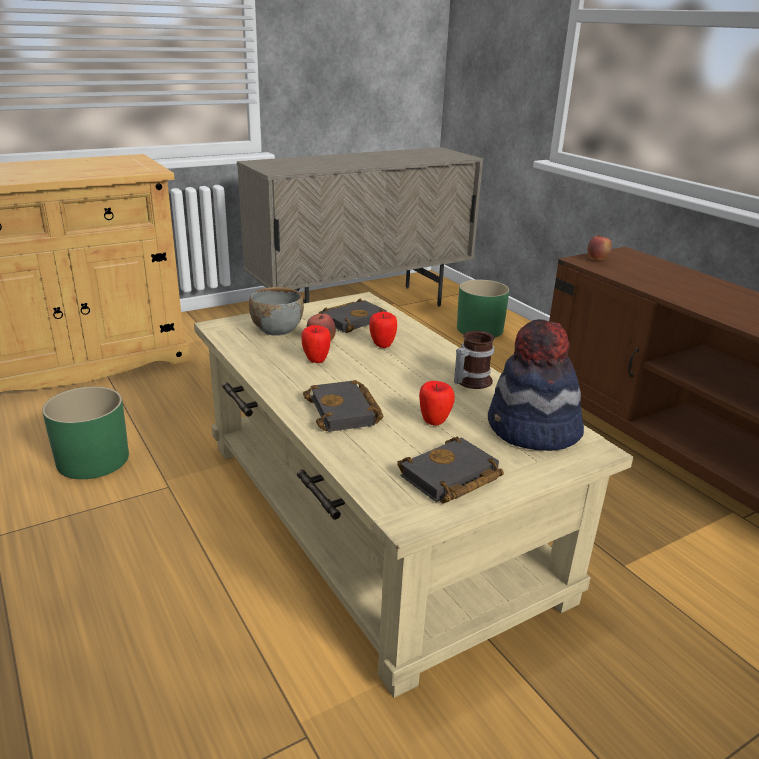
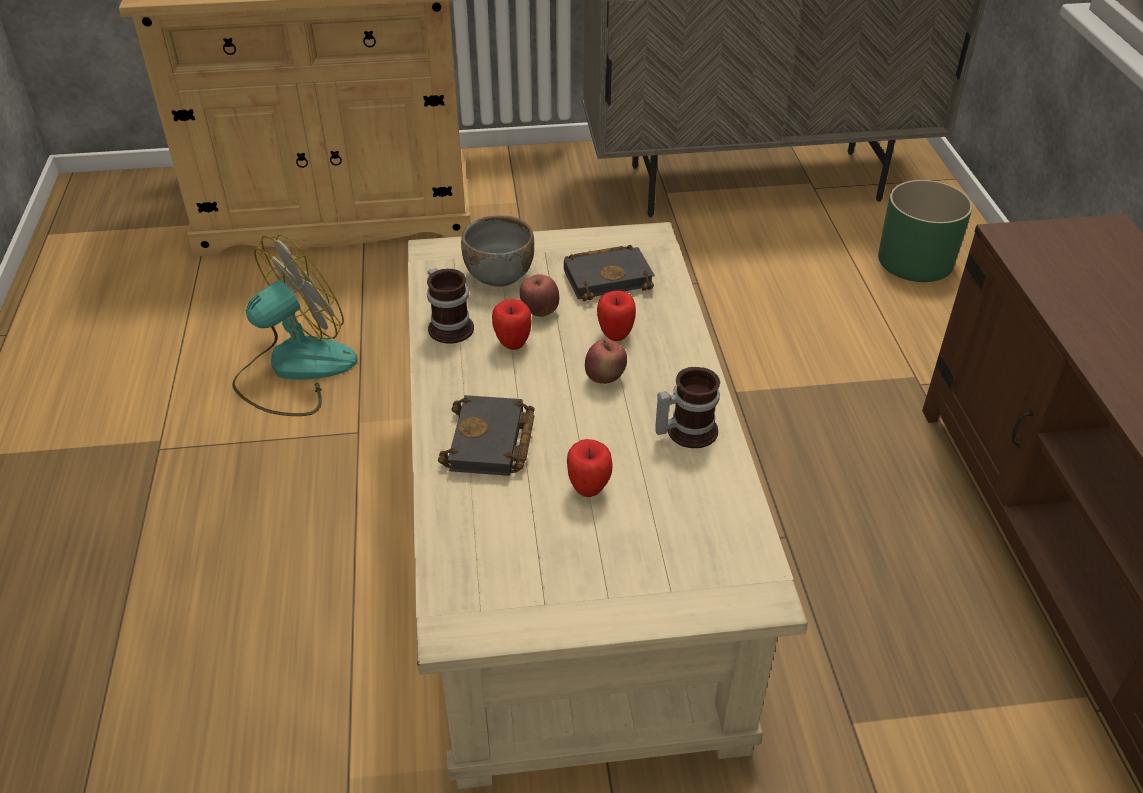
camera: 25 degrees right, 15 degrees up
green planter [42,386,129,479] -> fan [232,234,358,416]
black book [397,437,504,504] -> none
hat [488,319,584,451] -> none
apple [588,234,612,260] -> apple moved to [585,339,627,384]
none -> mug [427,268,474,344]

